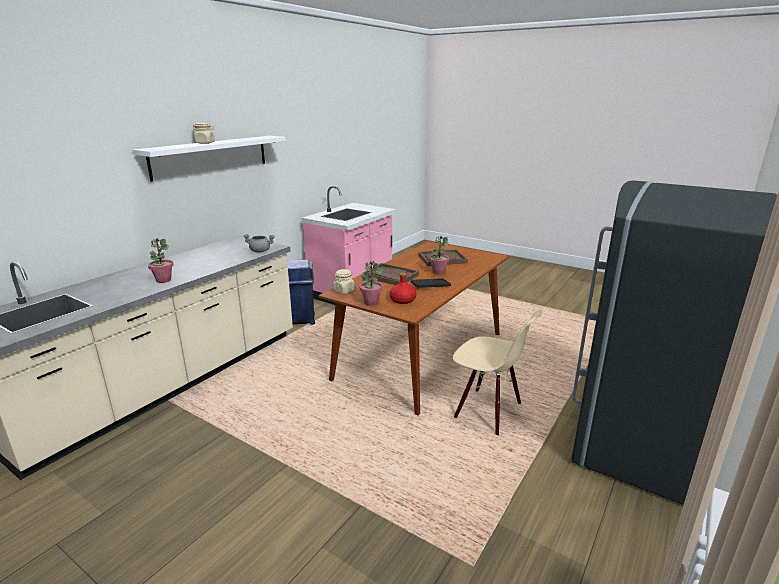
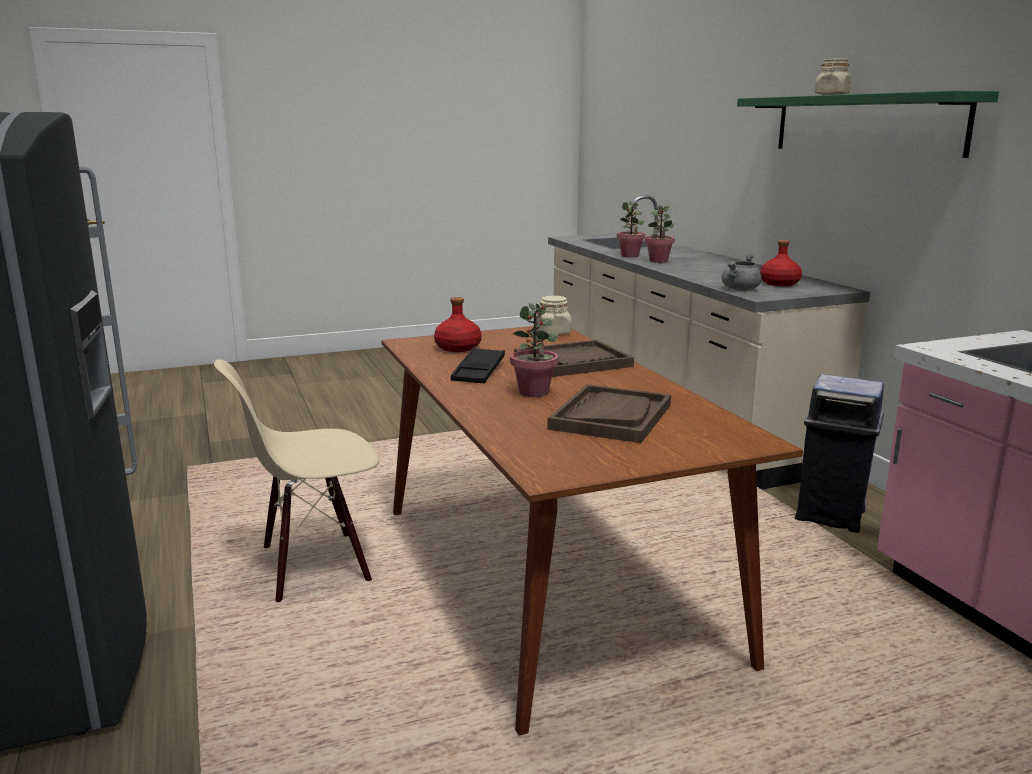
camera: 125 degrees right, 5 degrees down
white shelf [133,136,286,182] -> green shelf [737,91,999,158]
potted plant [360,261,383,306] -> potted plant moved to [617,201,645,257]
none -> red bottle [760,240,802,286]

